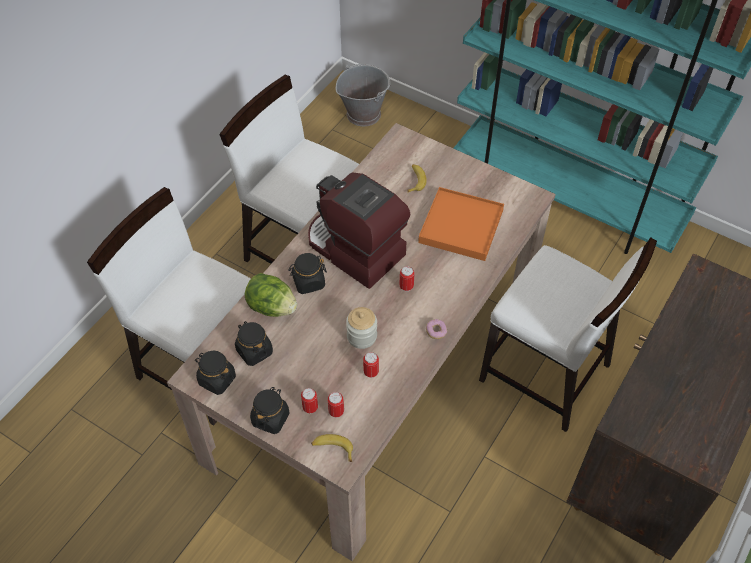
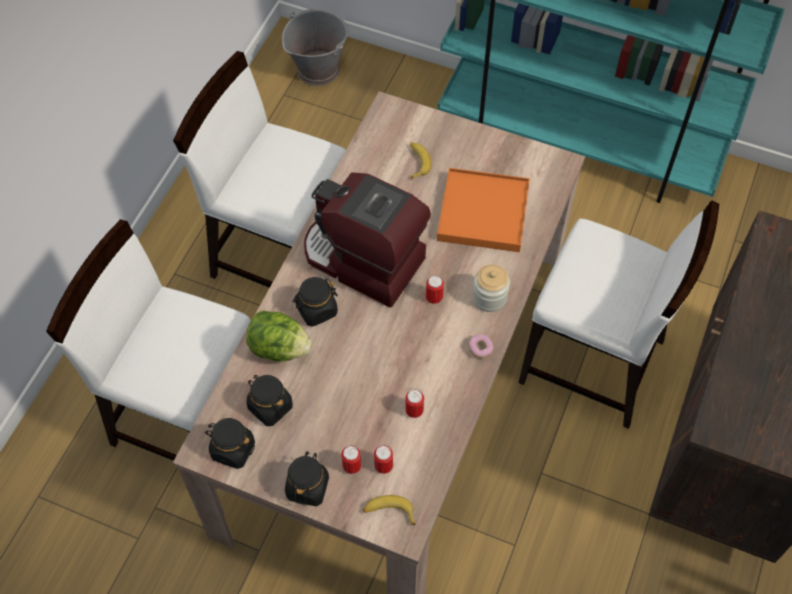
camera: 10 degrees left, 5 degrees up
jar [346,307,377,349] -> jar moved to [472,264,510,312]

